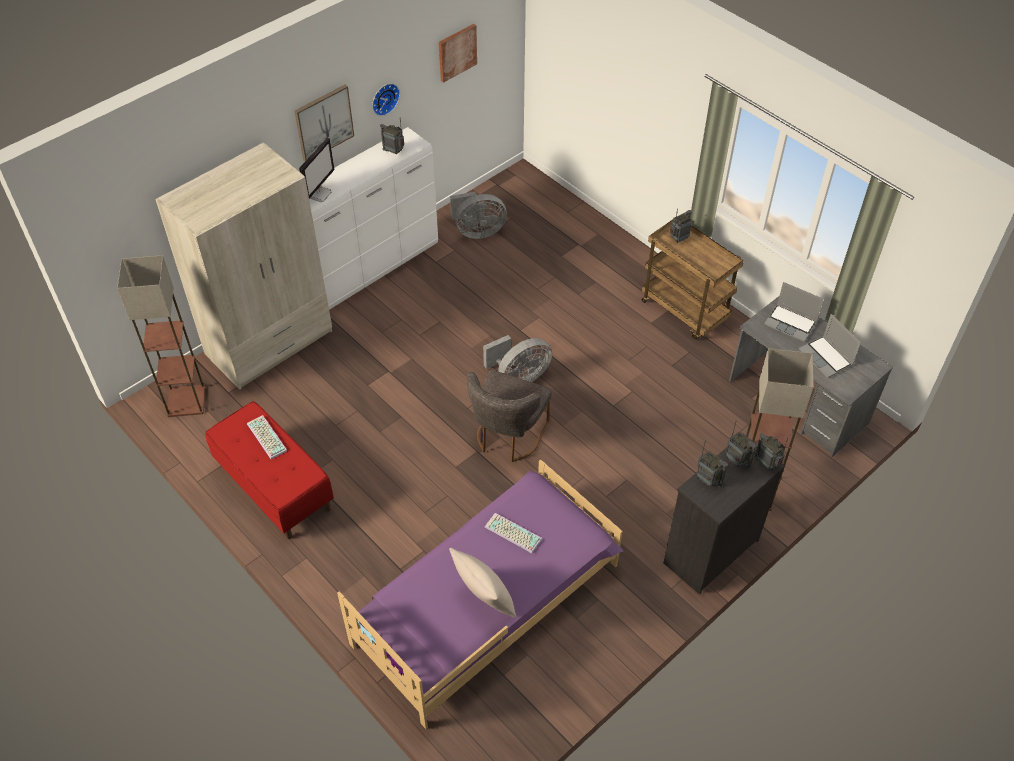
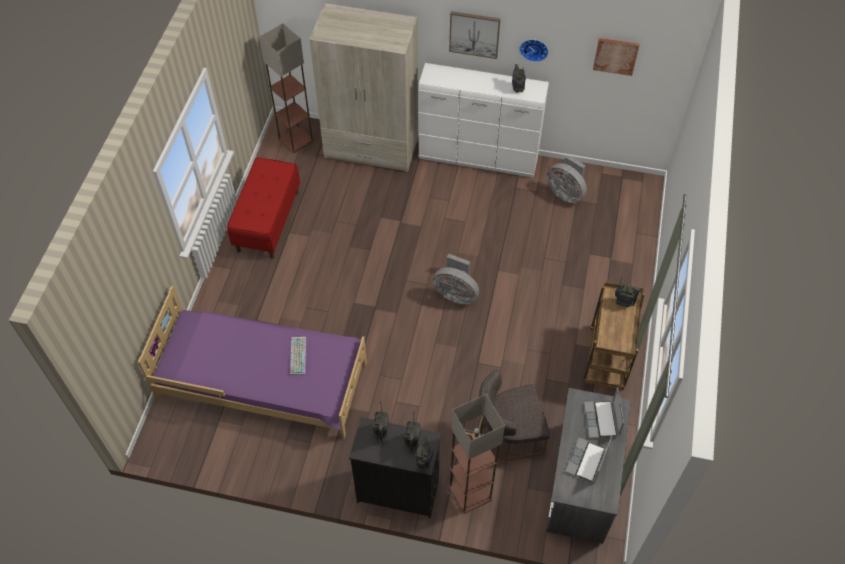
camera: 55 degrees right, 5 degrees up
keyboard [247,415,287,459] -> none
monitor [299,137,335,202] -> none
beige pillow [449,548,516,618] -> none
grey chair [467,370,552,462] -> grey chair moved to [479,369,550,460]

